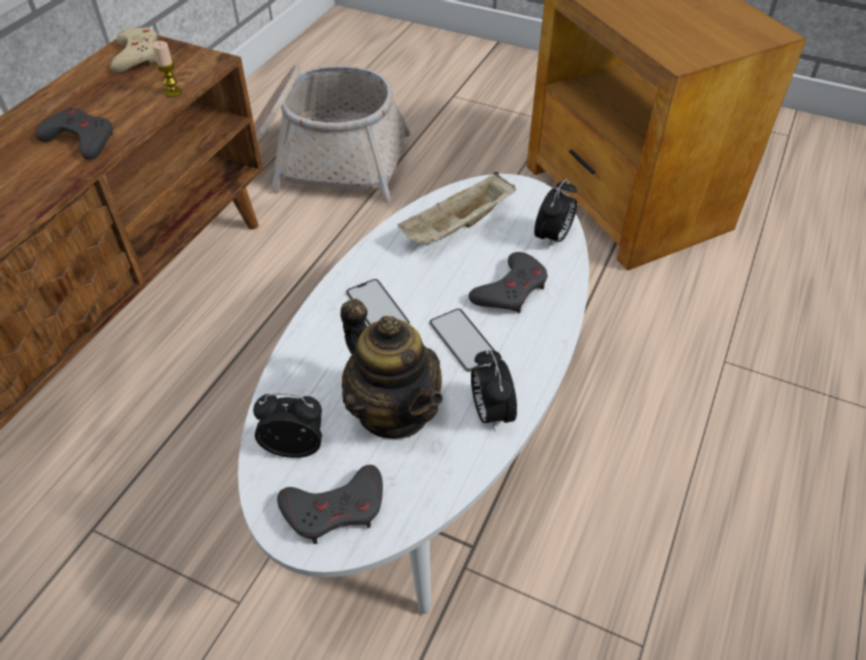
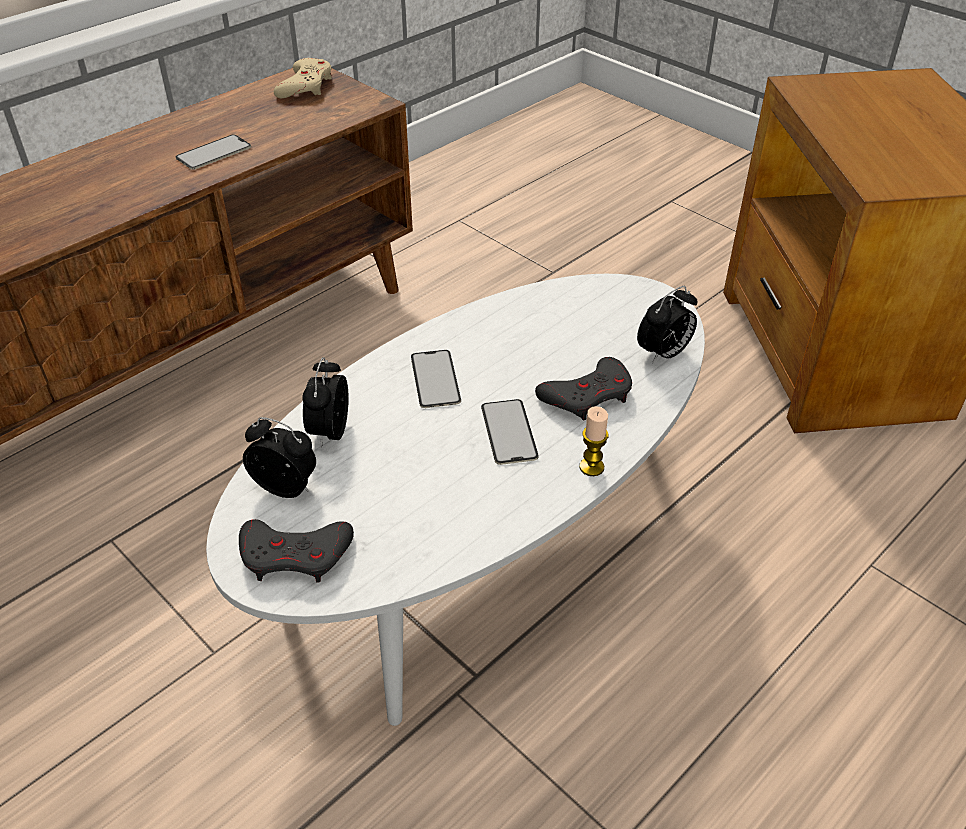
camera: 20 degrees right, 5 degrees down
grey game controller [35,107,112,160] -> phone [176,134,251,170]
candle [152,41,182,97] -> candle moved to [580,406,609,476]
basket [254,65,411,203] -> none
teapot [340,299,443,439] -> none
beige tray [398,172,516,246] -> none
alarm clock [471,350,517,431] -> alarm clock moved to [302,357,348,448]

